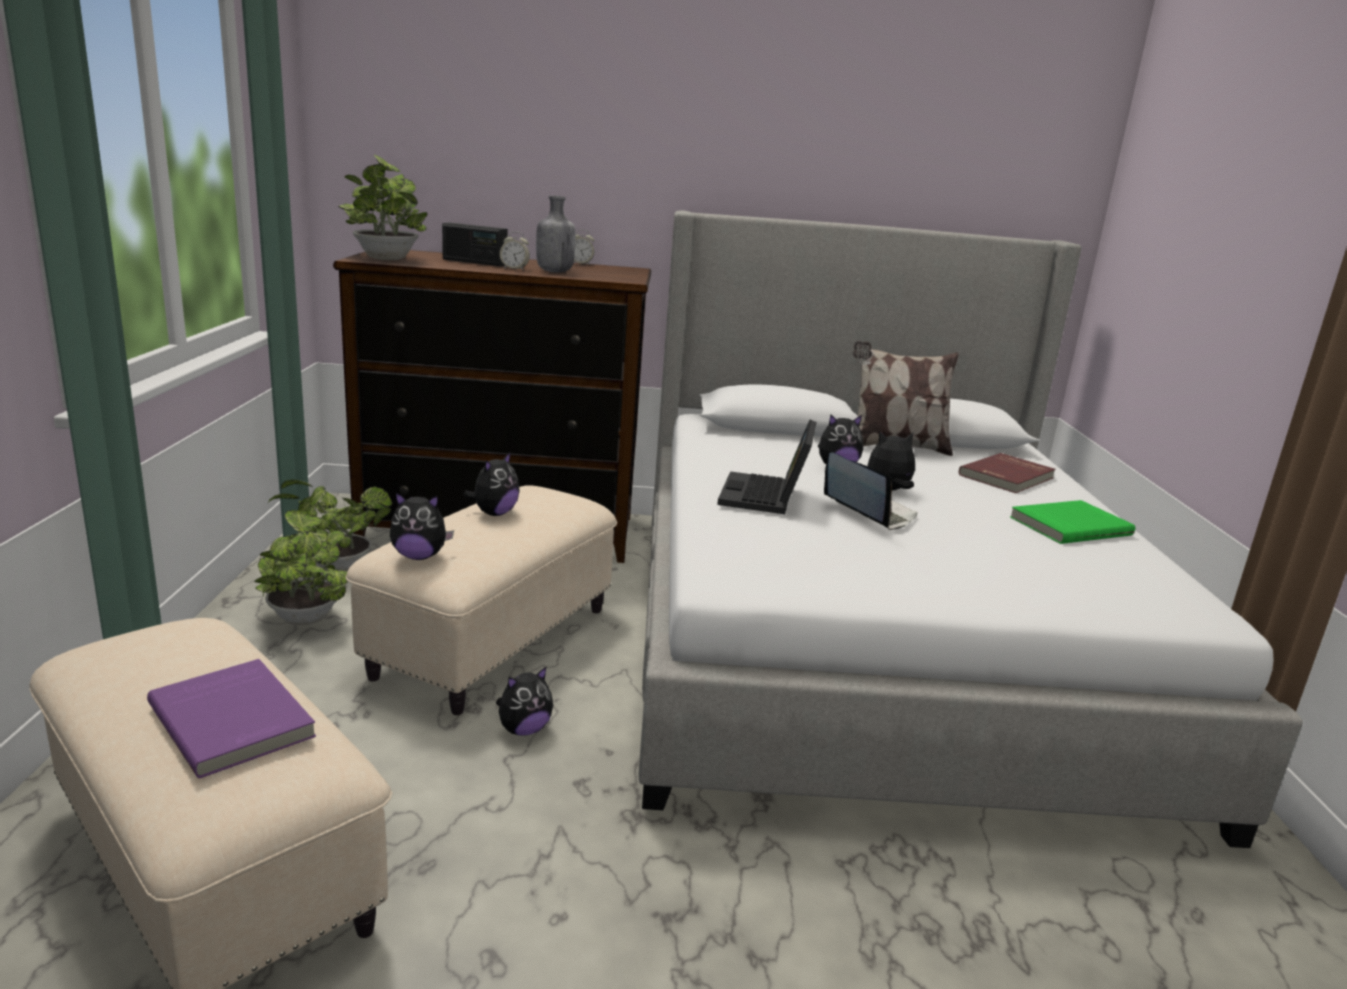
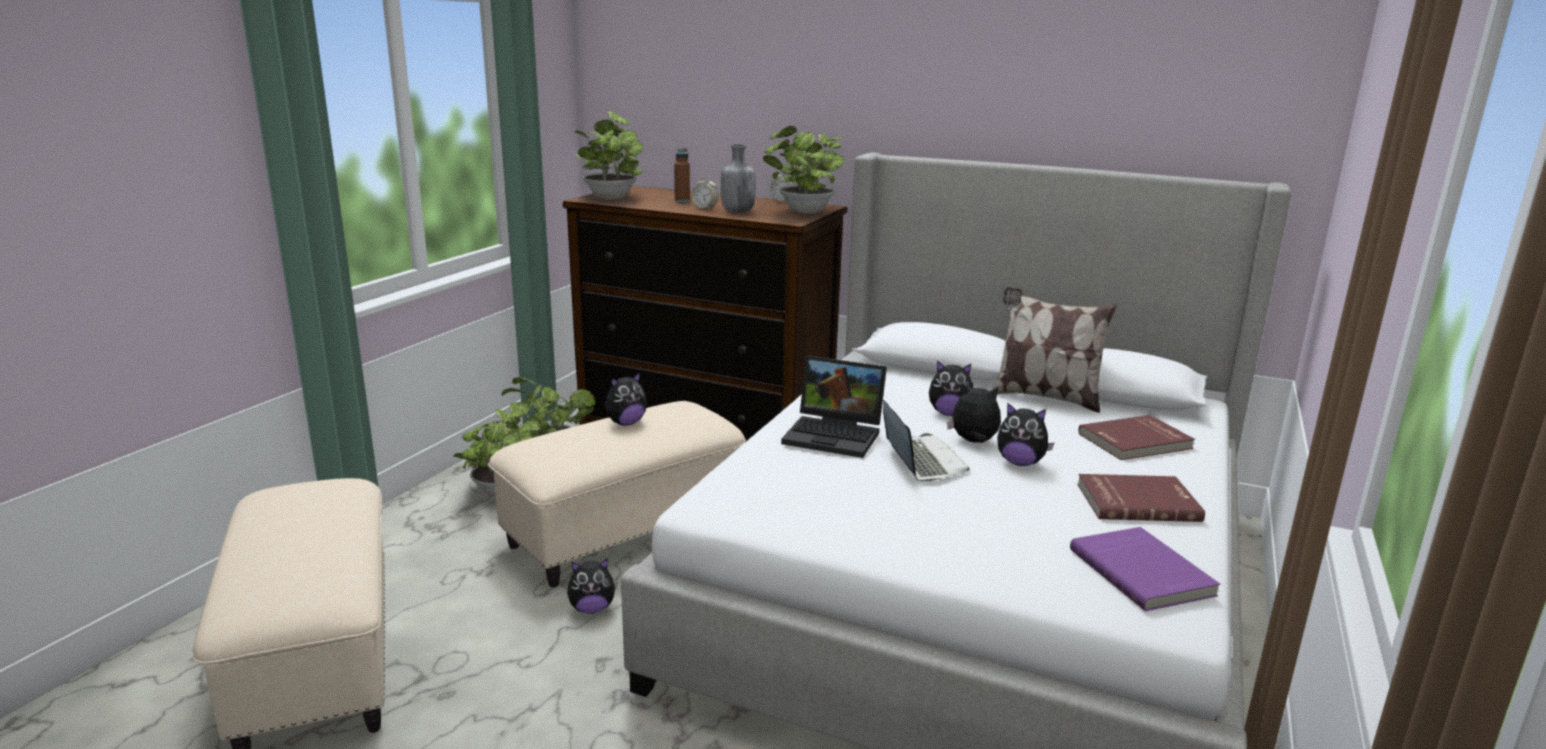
camera: 25 degrees right, 0 degrees up
purple book [147,659,316,778] -> purple book moved to [1070,527,1220,611]
plush toy [390,492,454,560] -> plush toy moved to [997,403,1054,466]
radio [442,222,508,266] -> brown bottle [674,148,690,202]
laptop [717,420,817,514] -> laptop turned 105 degrees counterclockwise [781,356,887,458]
green book [1010,500,1135,544] -> red book [1077,474,1205,522]
none -> potted plant [763,126,844,214]

